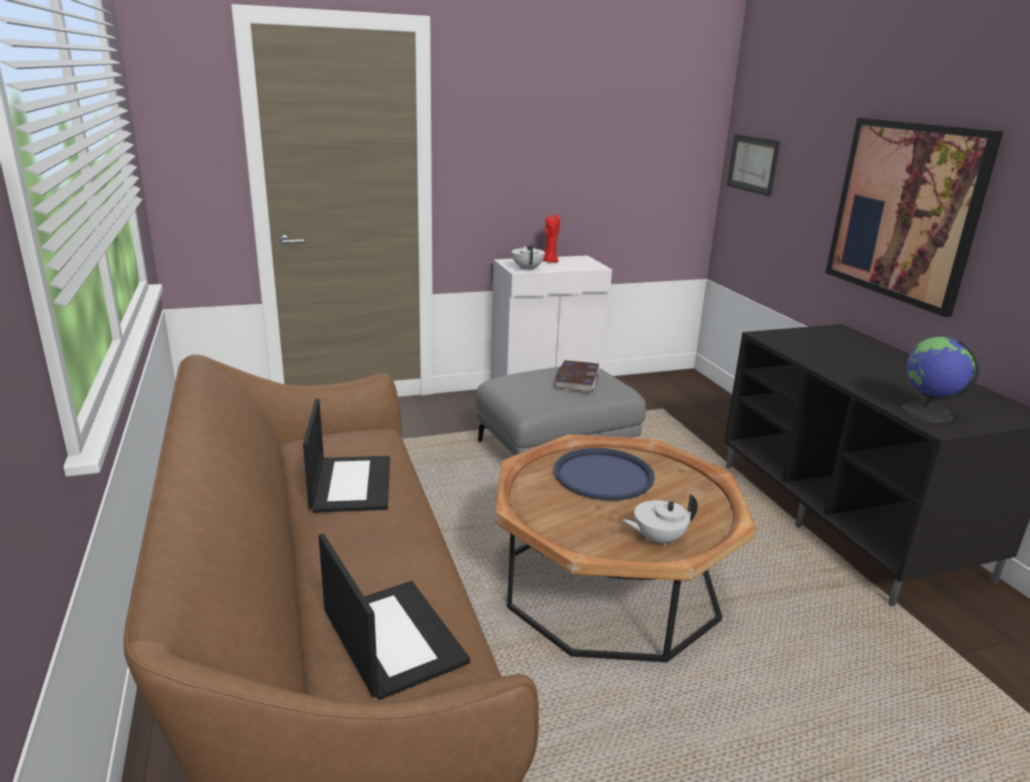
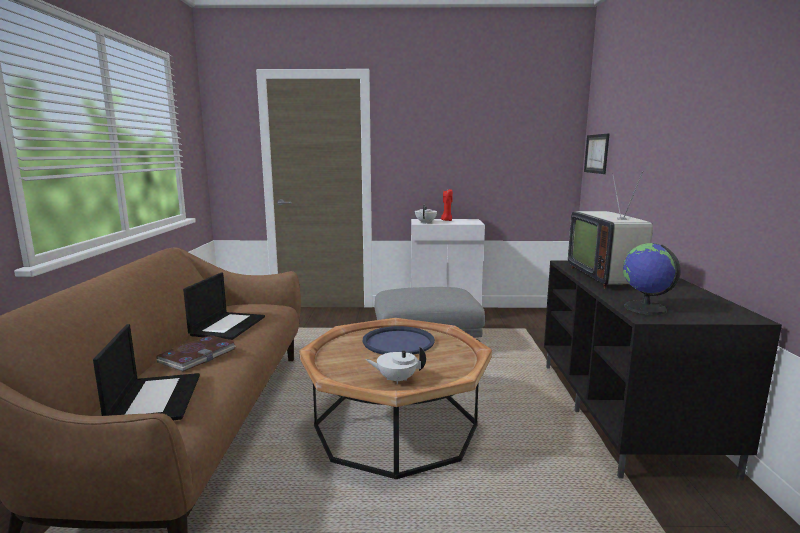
camera: 20 degrees right, 10 degrees down
book [556,360,599,392] -> book moved to [156,335,236,372]
picture [826,118,1003,317] -> none
none -> television [568,171,653,288]

